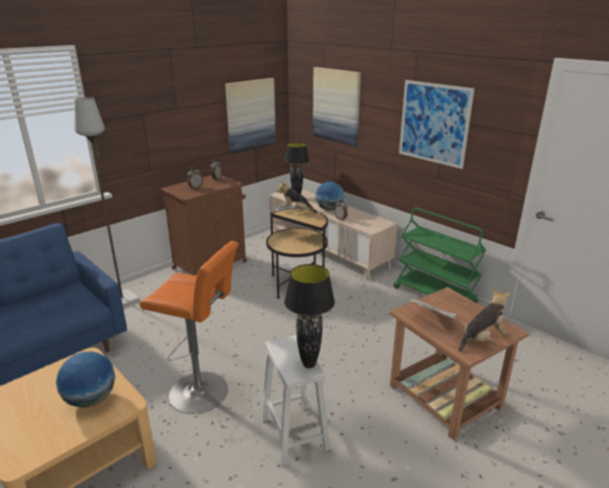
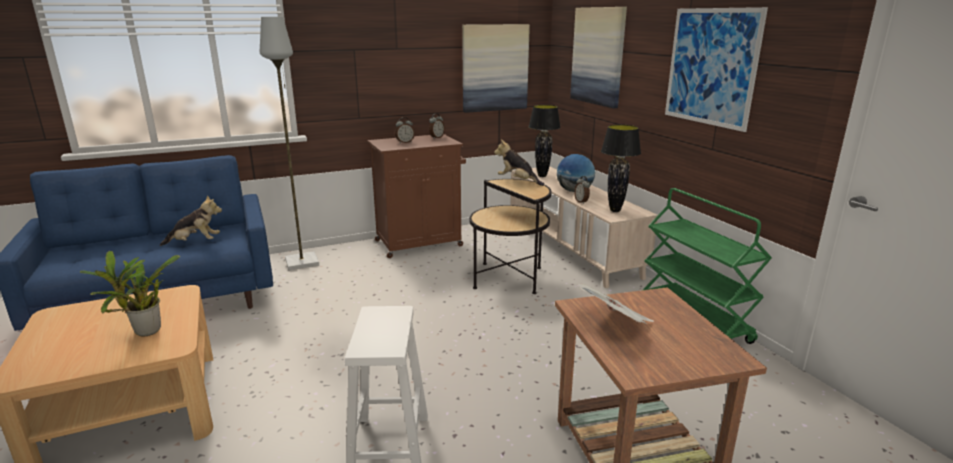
camera: 20 degrees right, 5 degrees down
globe [56,351,115,408] -> potted plant [80,251,180,337]
orange stool [140,241,239,414] -> none
black table lamp [284,264,335,368] -> black table lamp moved to [601,125,641,212]
plush toy [459,288,510,352] -> plush toy moved to [160,195,222,246]

